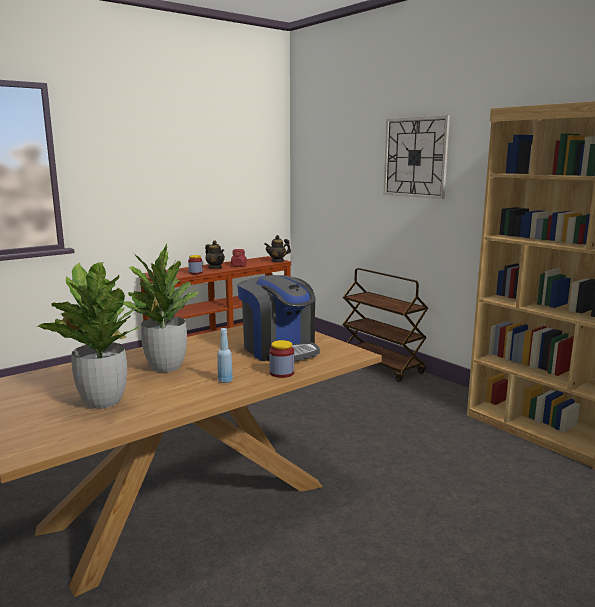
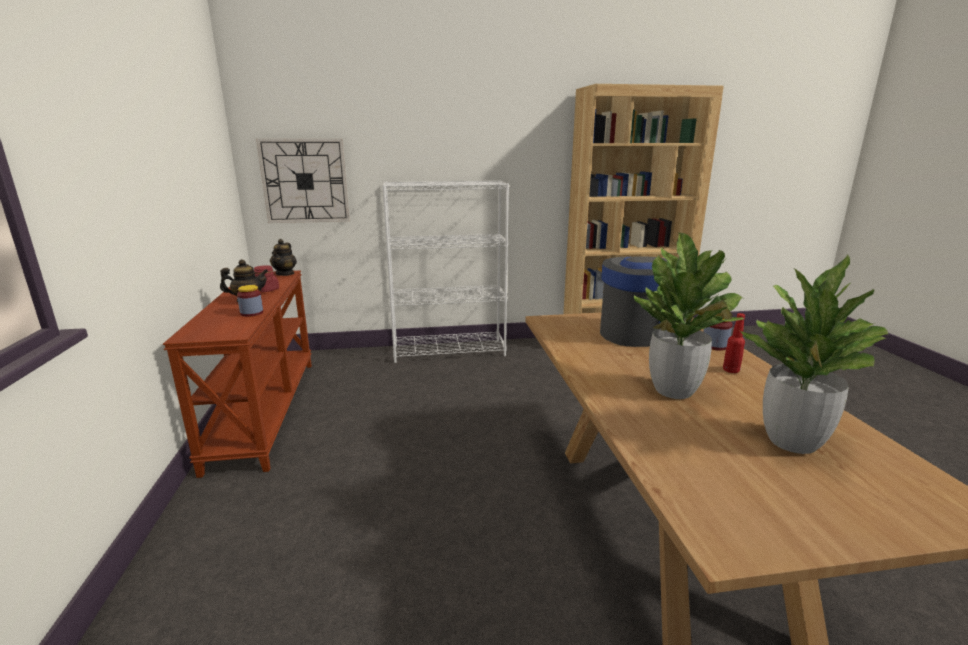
camera: 60 degrees left, 5 degrees up
blue bottle [217,328,233,383] -> red bottle [723,313,745,373]
brown cart [342,268,428,382] -> white bookcase [382,180,509,363]
wall clock [384,115,450,199] -> wall clock moved to [256,139,350,223]

